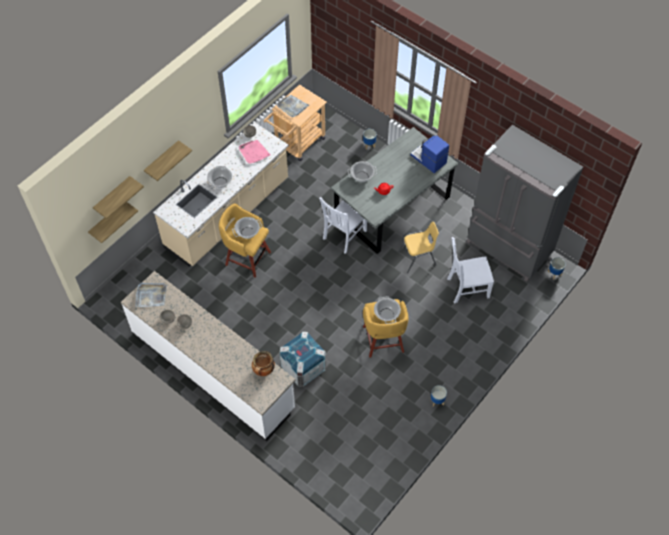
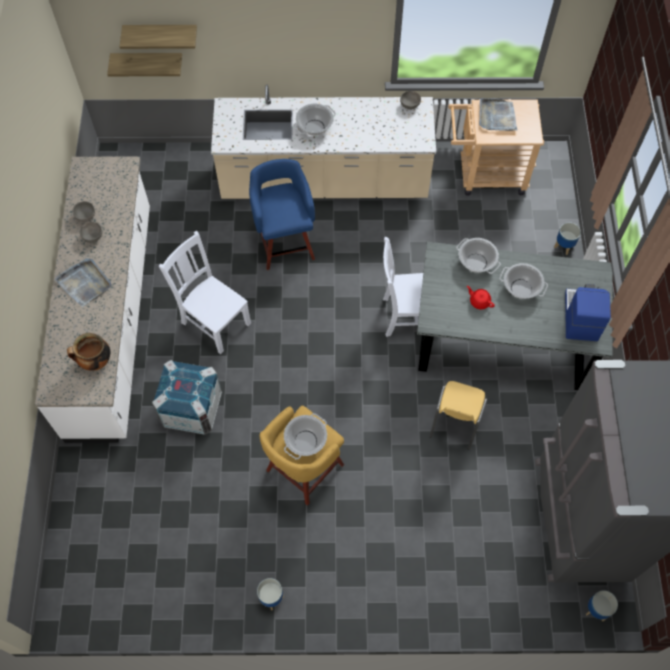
camera: 50 degrees right, 5 degrees up
grey tray [135,283,167,307] -> grey tray moved to [55,258,111,307]
shelf [144,140,192,181] -> none
yellow stool [219,203,271,278] -> blue stool [249,159,315,270]
cooking pot [232,217,262,239] -> cooking pot moved to [499,263,548,299]
pink tray [239,140,271,163] -> none
yellow chair [399,222,439,274] -> yellow chair turned 75 degrees clockwise [430,381,487,450]
white chair [447,237,494,304] -> white chair moved to [159,231,251,354]

